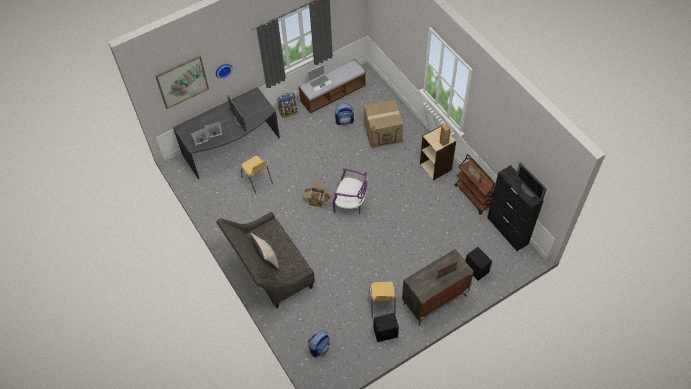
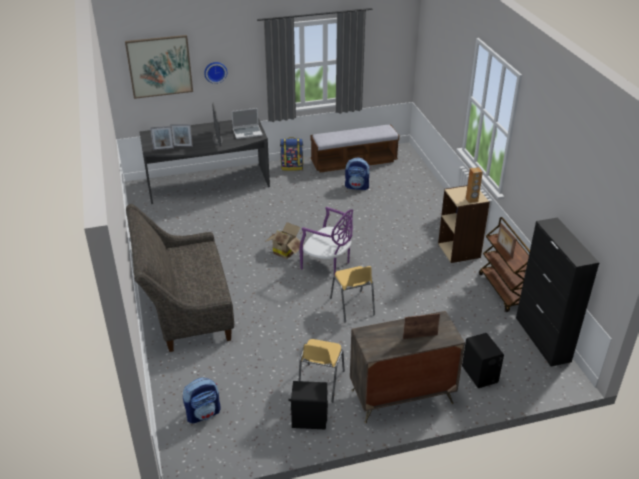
camera: 15 degrees right, 20 degrees down
yellow chair [241,156,273,194] -> yellow chair moved to [330,266,375,322]
beige pillow [250,233,279,270] -> none
laptop [307,64,333,92] -> laptop moved to [231,108,263,139]
cardboard box [364,100,403,148] -> none
monitor [516,162,547,202] -> none

